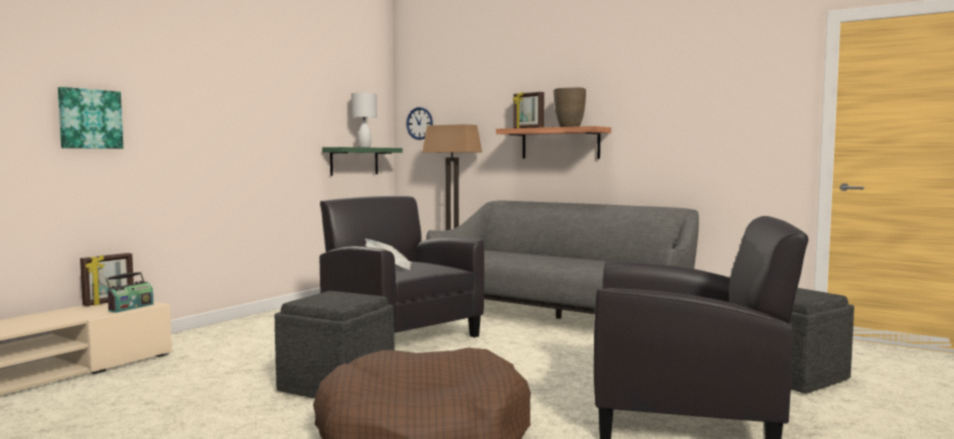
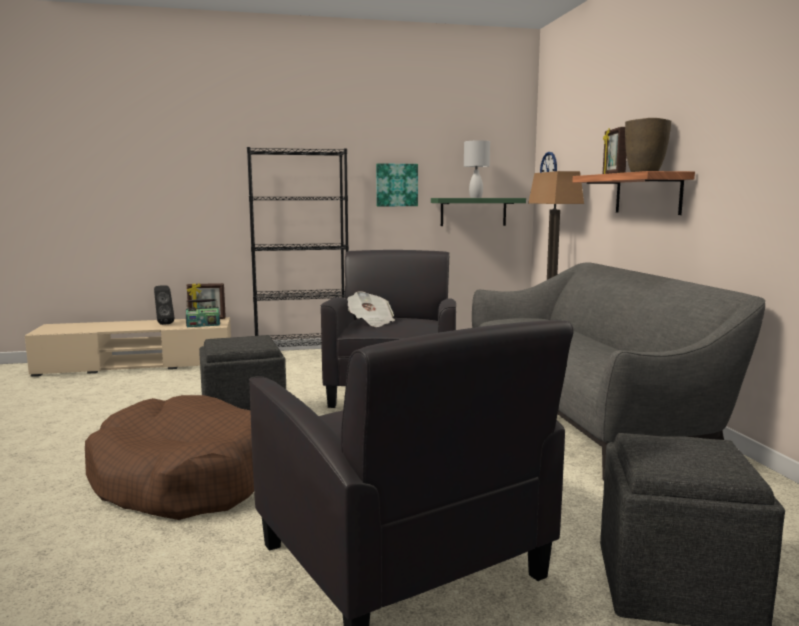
camera: 45 degrees right, 5 degrees up
picture [58,87,123,149] -> picture moved to [376,163,418,206]
none -> black speaker [154,285,175,325]
none -> black bookcase [247,147,349,347]

